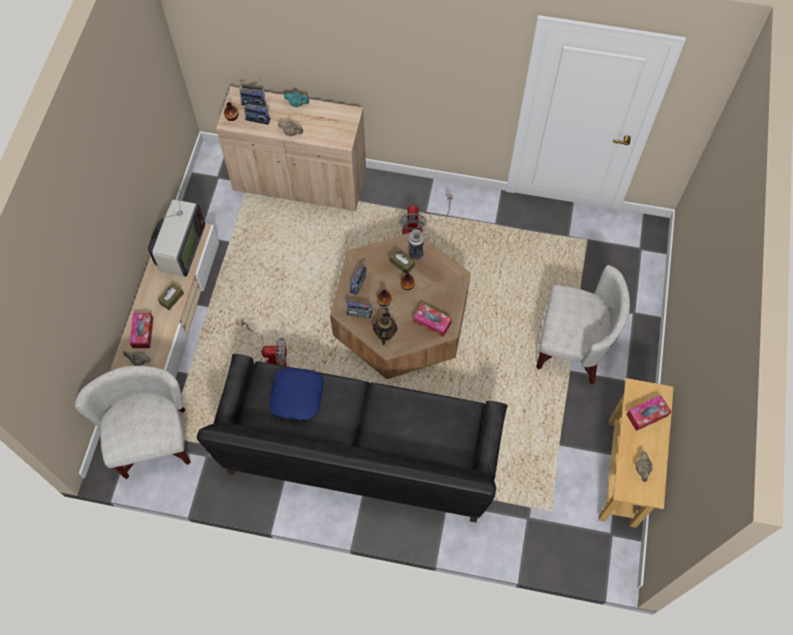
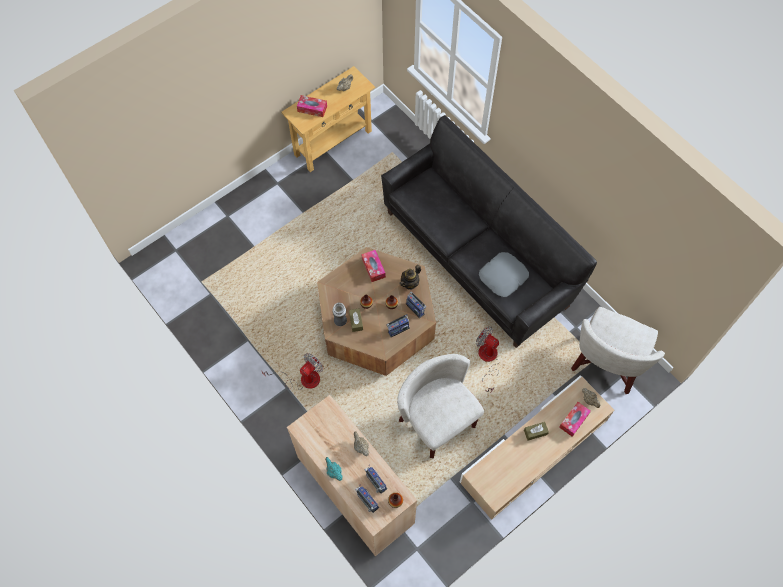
camera: 140 degrees left, 0 degrees up
television [148,184,205,277] -> none
blue pillow [269,367,324,420] -> grey pillow [479,252,529,297]
white armchair [536,265,630,385] -> white armchair moved to [397,354,484,458]

